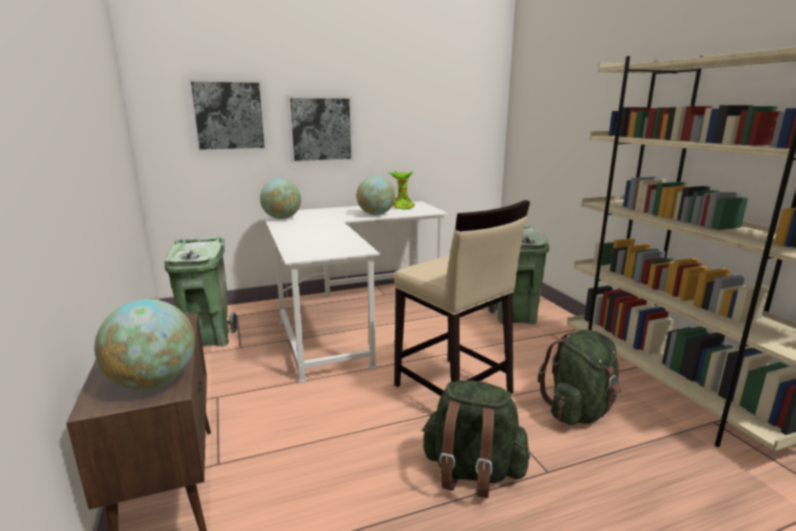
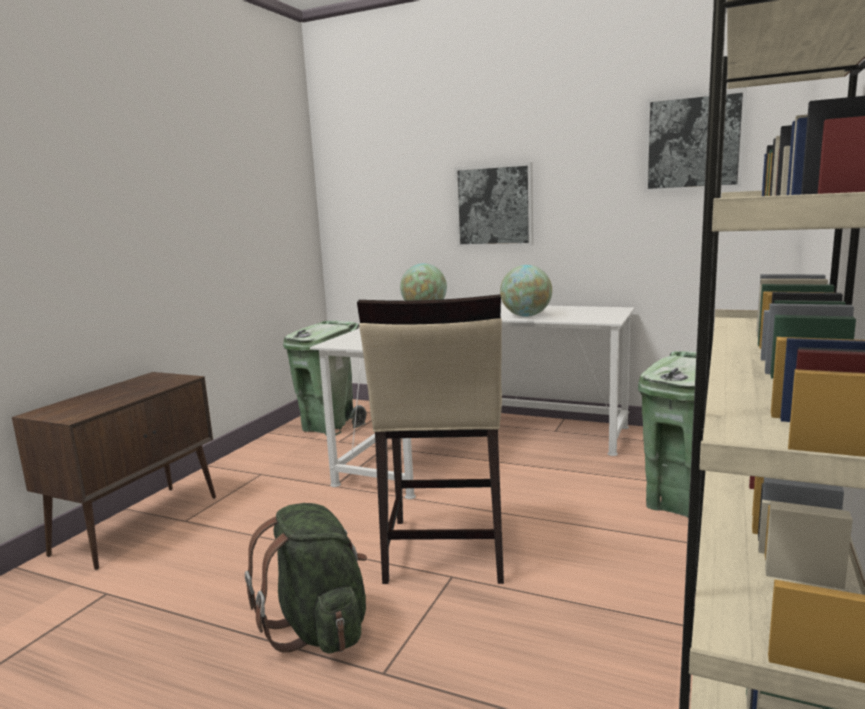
camera: 45 degrees right, 5 degrees down
globe [94,299,195,389] -> none
picture [188,79,267,152] -> picture moved to [644,88,747,192]
potted plant [389,171,415,209] -> none
green backpack [537,329,622,425] -> none

